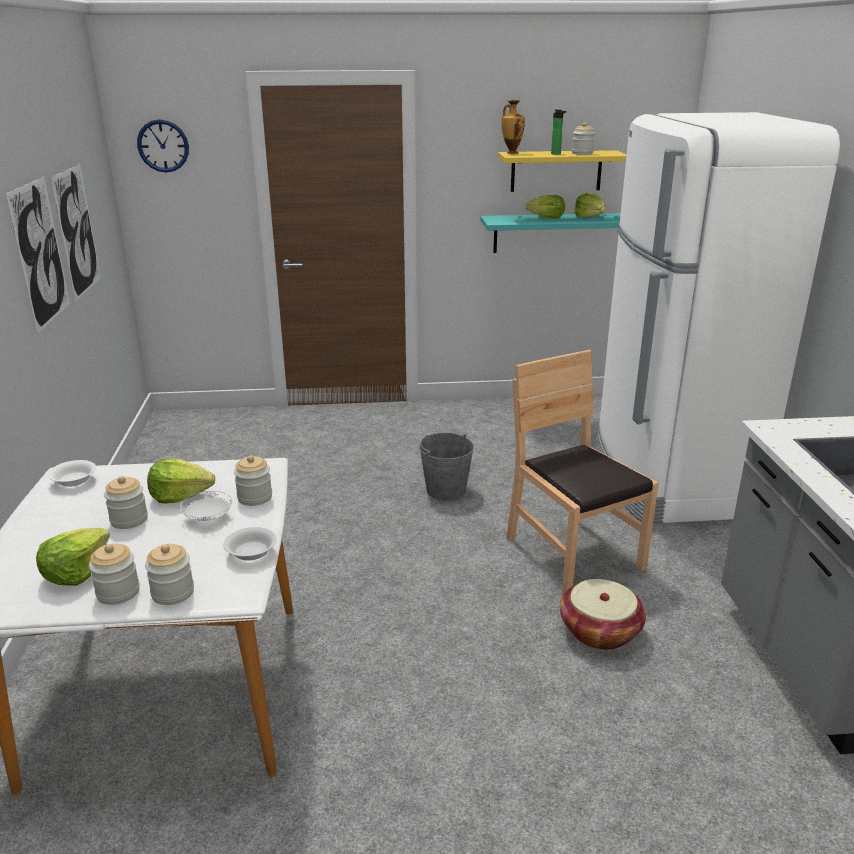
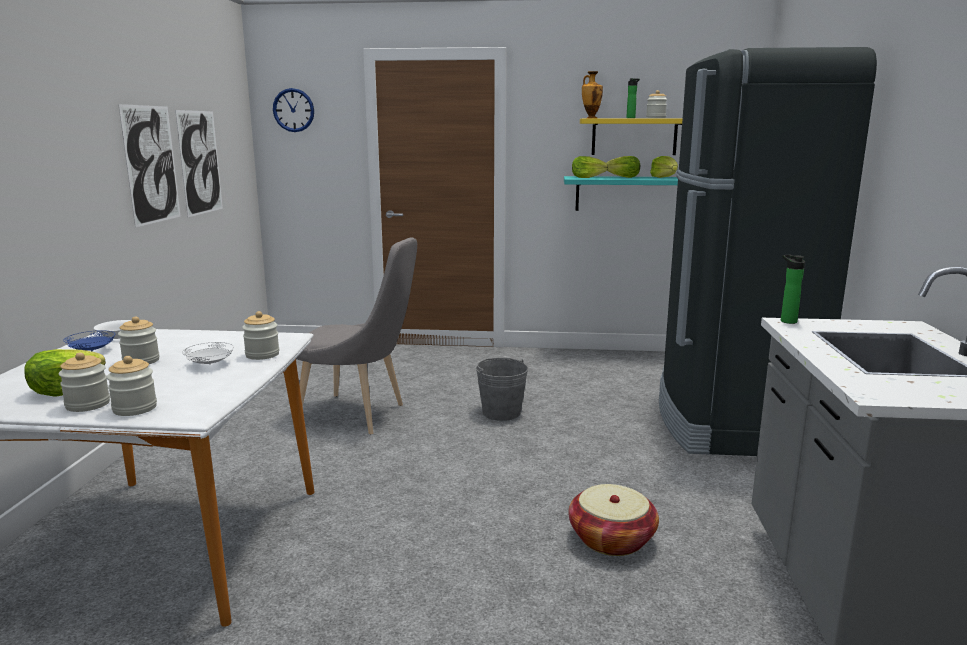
camera: 10 degrees right, 10 degrees down
lettuce [147,458,215,504] -> lettuce moved to [572,156,609,178]
white bowl [223,527,277,561] -> none
brown chair [506,350,659,594] -> none
white fridge [596,112,840,523] -> black fridge [659,47,877,456]
none -> blue plate [63,330,115,351]
none -> grey chair [296,237,417,434]
none -> bottle [781,255,805,324]

